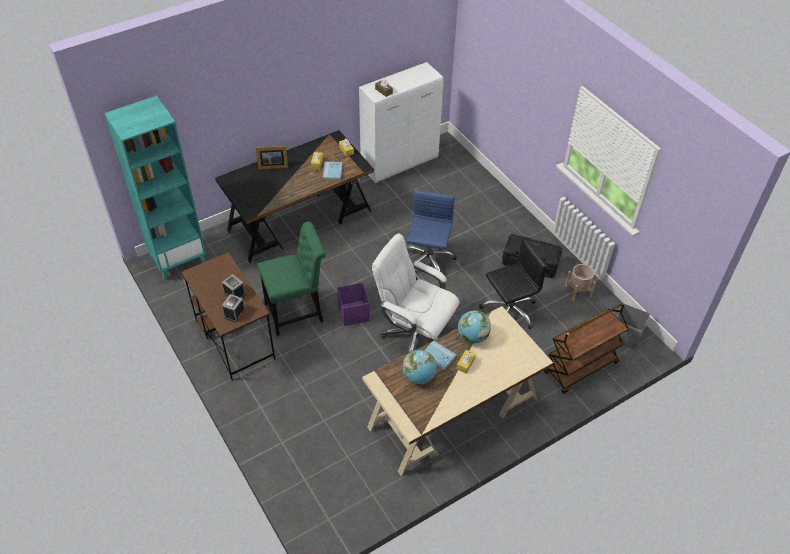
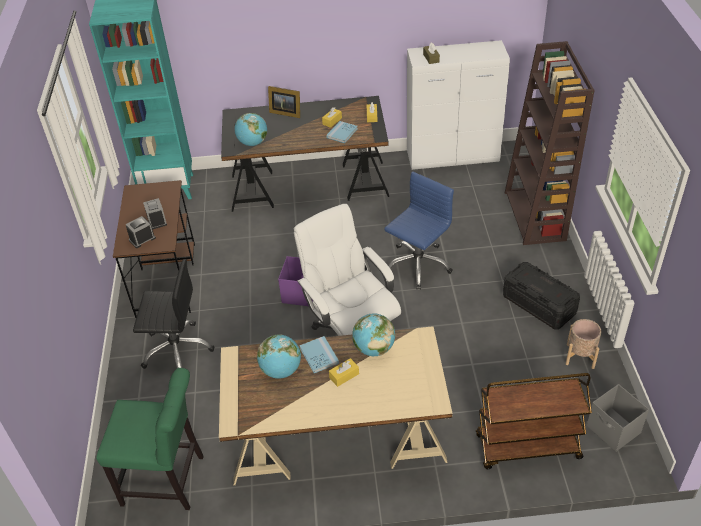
camera: 30 degrees right, 5 degrees down
green chair [257,222,326,336] -> green chair moved to [96,368,204,510]
black office chair [479,238,548,329] -> black office chair moved to [133,259,214,369]
none -> globe [235,113,267,146]
none -> brown bookcase [505,41,595,245]

